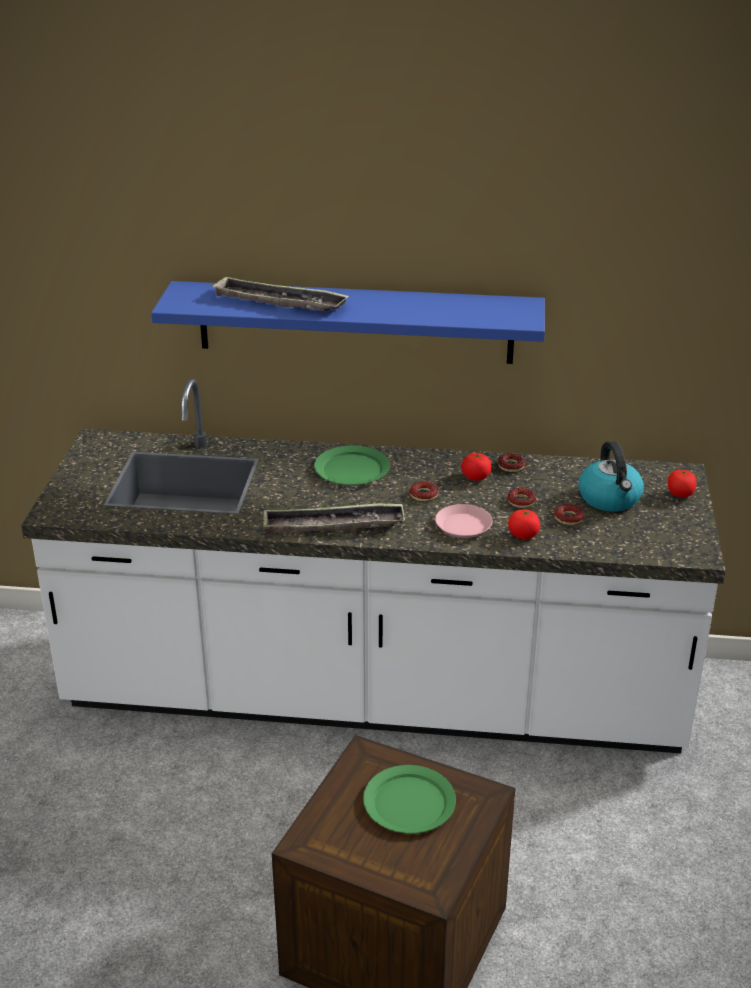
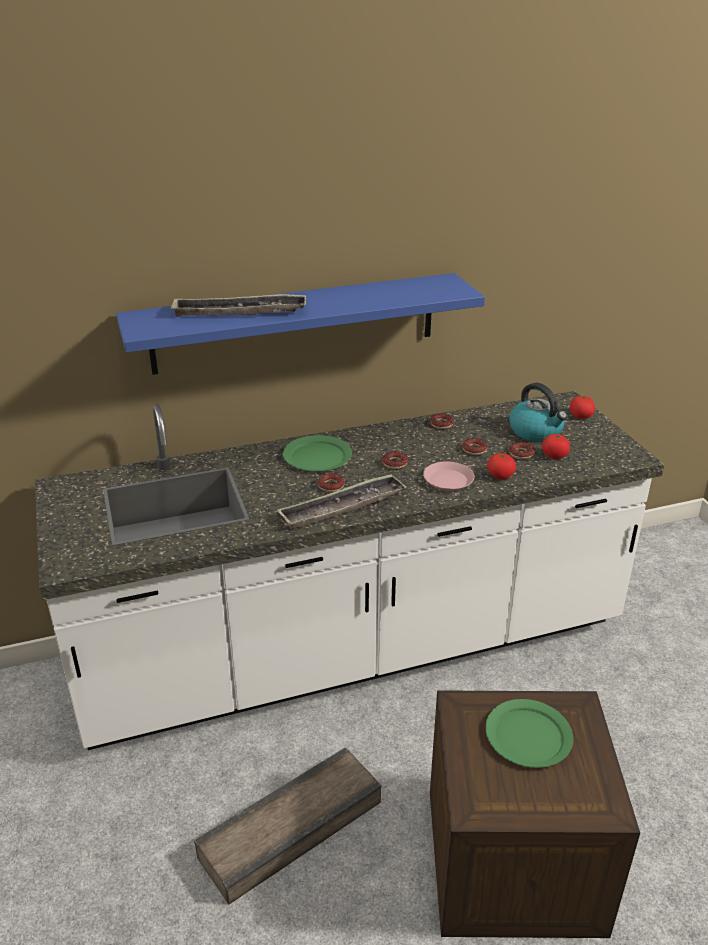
camera: 25 degrees left, 0 degrees up
tomato [461,453,491,481] -> tomato moved to [542,434,570,459]
none -> crate [194,747,382,904]
none -> donut [318,473,345,492]

